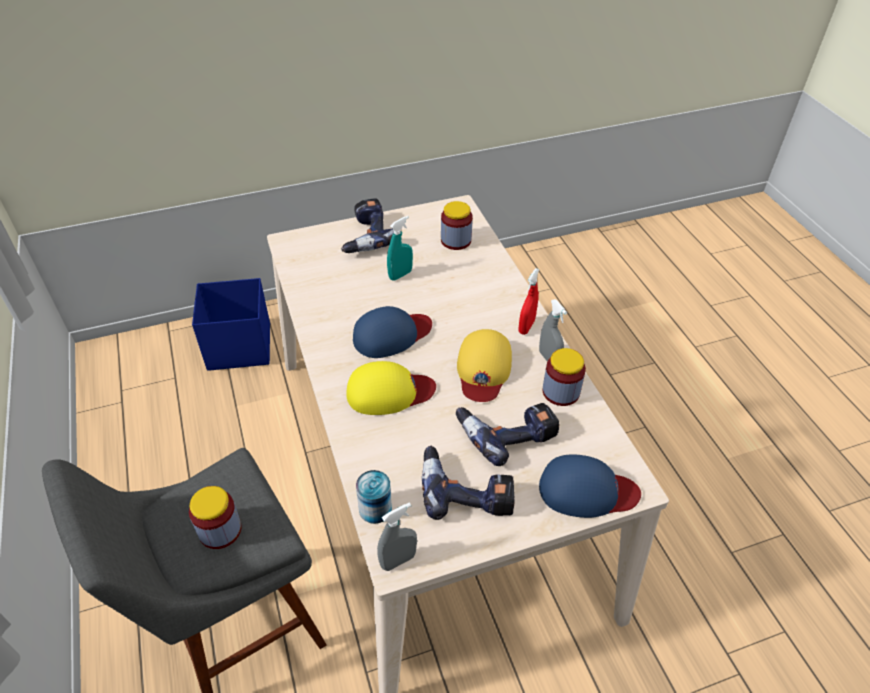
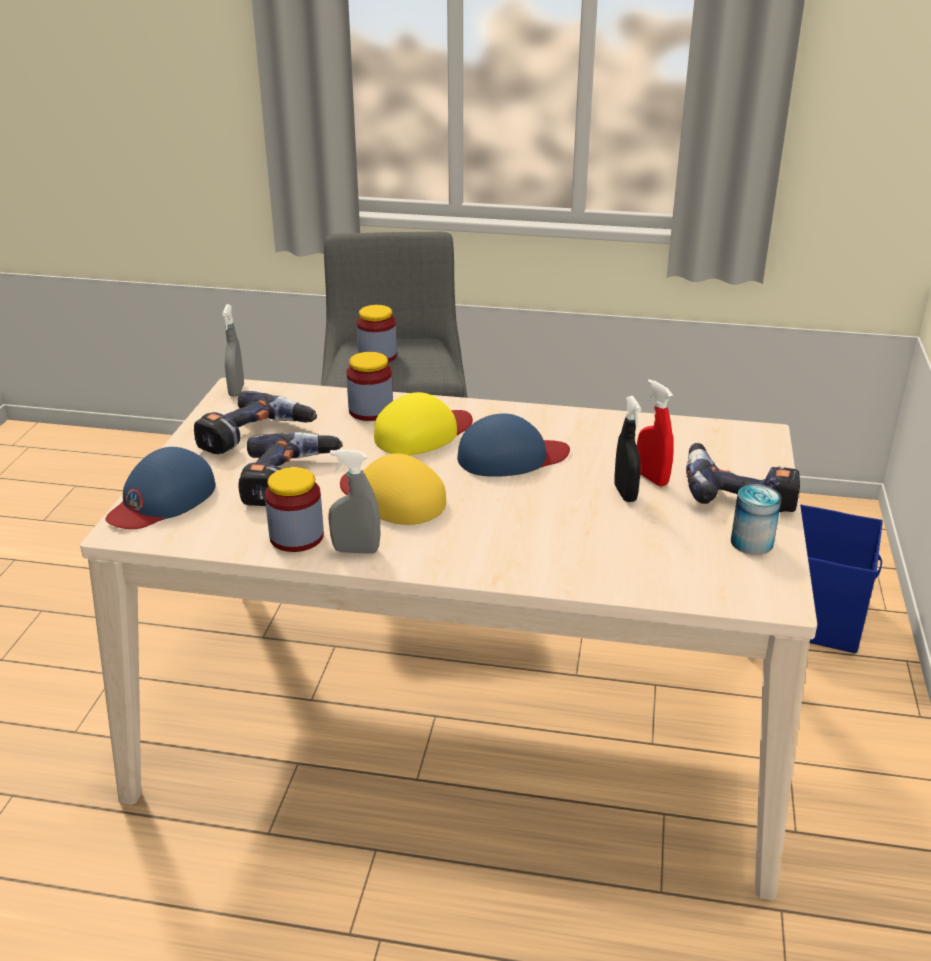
camera: 120 degrees right, 15 degrees down
yellow cap [346,361,436,415] -> yellow cap turned 150 degrees counterclockwise [374,392,473,455]
blue cap [353,306,432,358] -> blue cap turned 105 degrees counterclockwise [457,413,570,477]
can [356,470,392,524] -> can moved to [731,484,782,555]
turquoise spray bottle [387,216,413,281] -> black spray bottle [614,396,642,502]
jar [441,201,473,250] -> jar moved to [346,352,393,421]
red spray bottle [518,268,539,335] -> red spray bottle moved to [637,379,674,487]

